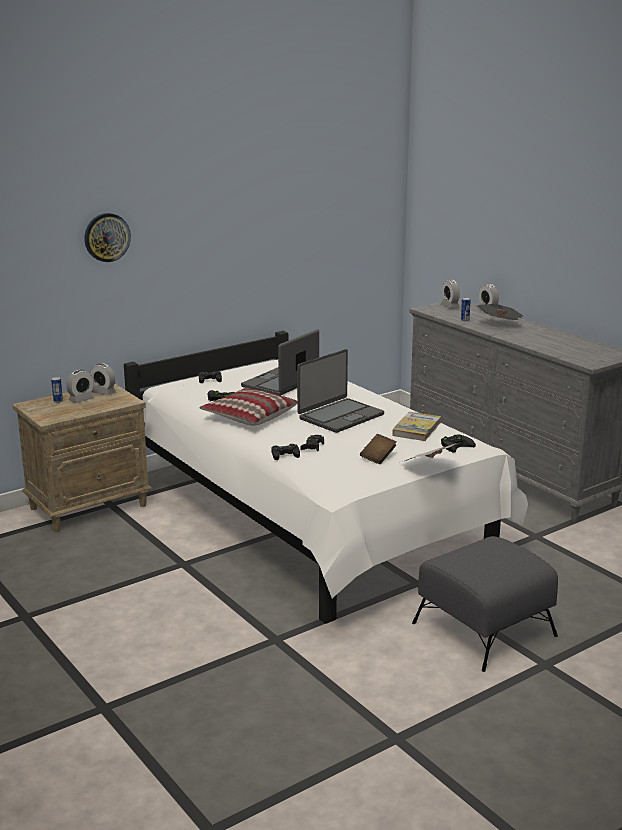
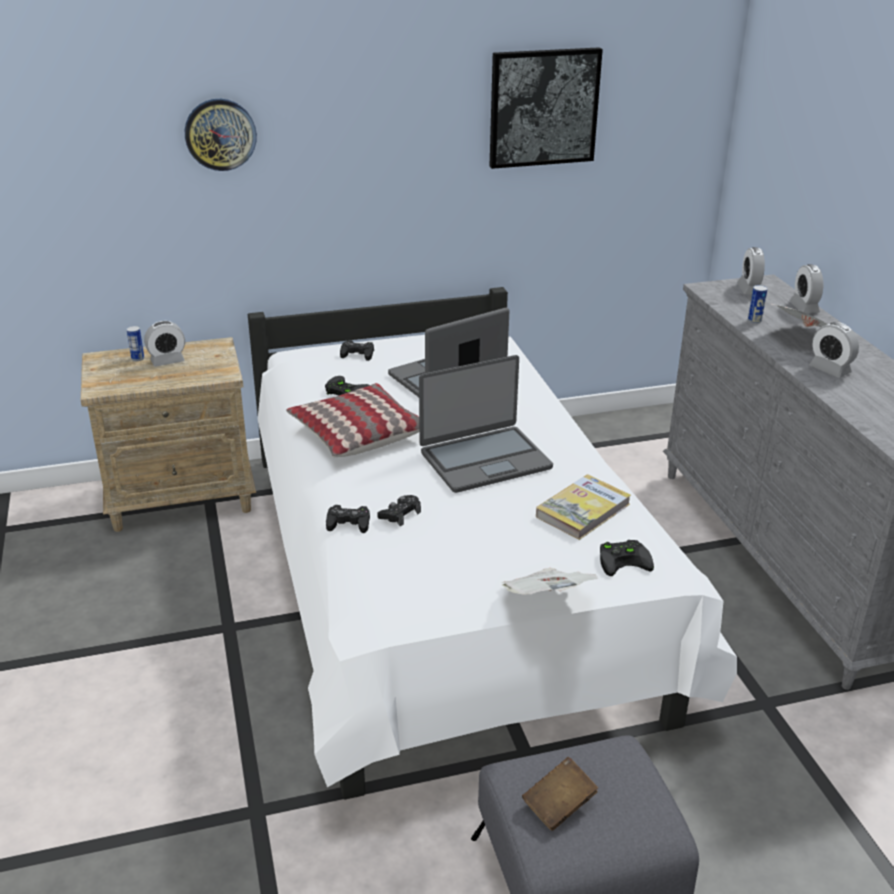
camera: 20 degrees right, 10 degrees up
alarm clock [90,363,116,396] -> alarm clock moved to [809,322,859,378]
brown book [360,434,397,464] -> brown book moved to [522,757,598,831]
none -> picture [489,47,603,169]

